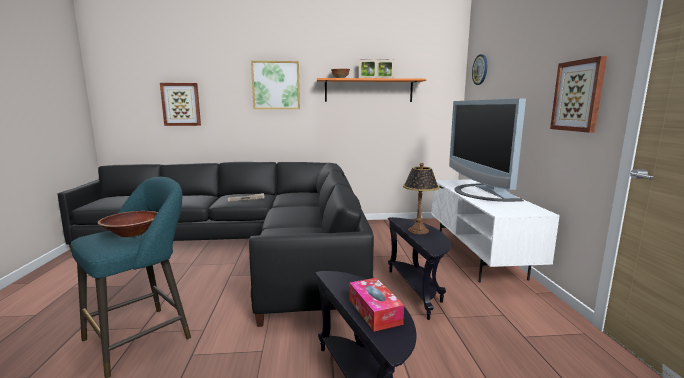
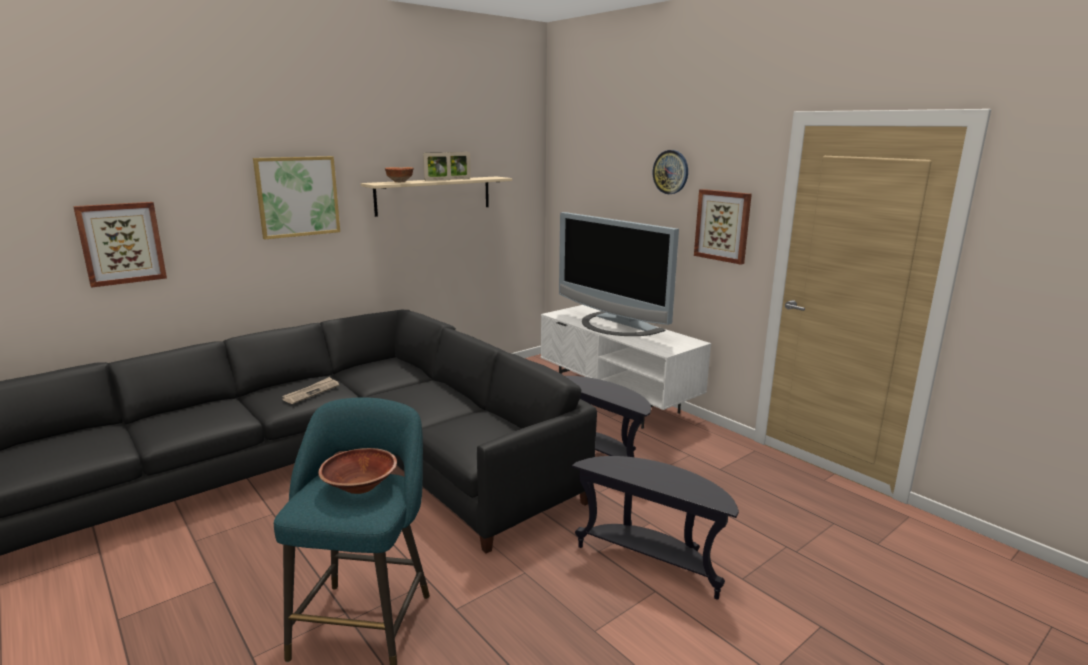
camera: 35 degrees left, 5 degrees up
orange shelf [317,78,426,102] -> beige shelf [361,176,512,217]
tissue box [350,278,404,332] -> none
table lamp [403,163,439,234] -> none
wall clock [472,54,487,85] -> wall clock moved to [653,150,688,194]

